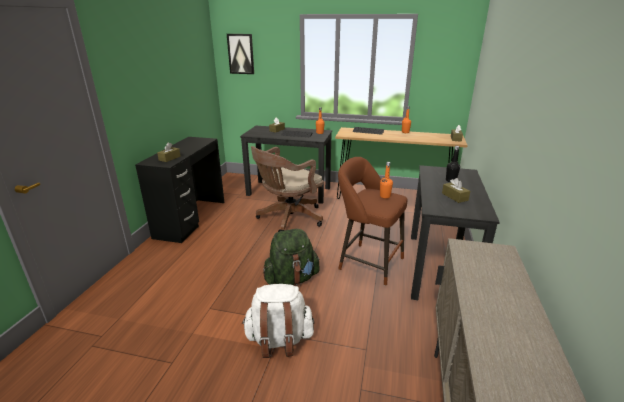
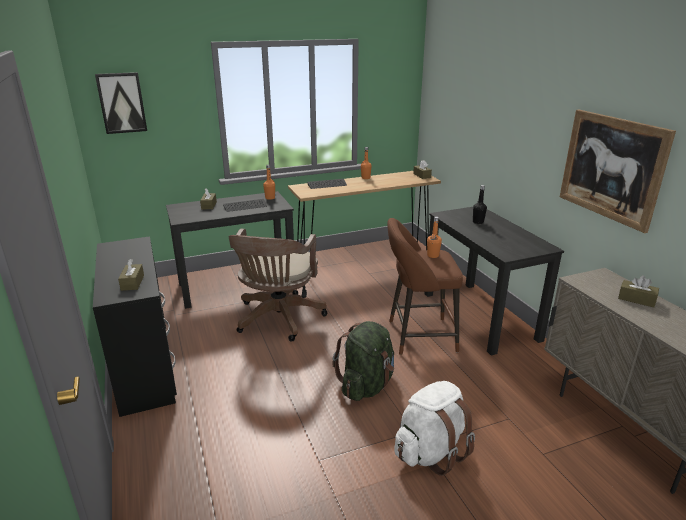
camera: 35 degrees left, 0 degrees up
brown tissue box [442,178,470,203] -> brown tissue box moved to [618,276,659,308]
none -> picture [560,110,676,233]

